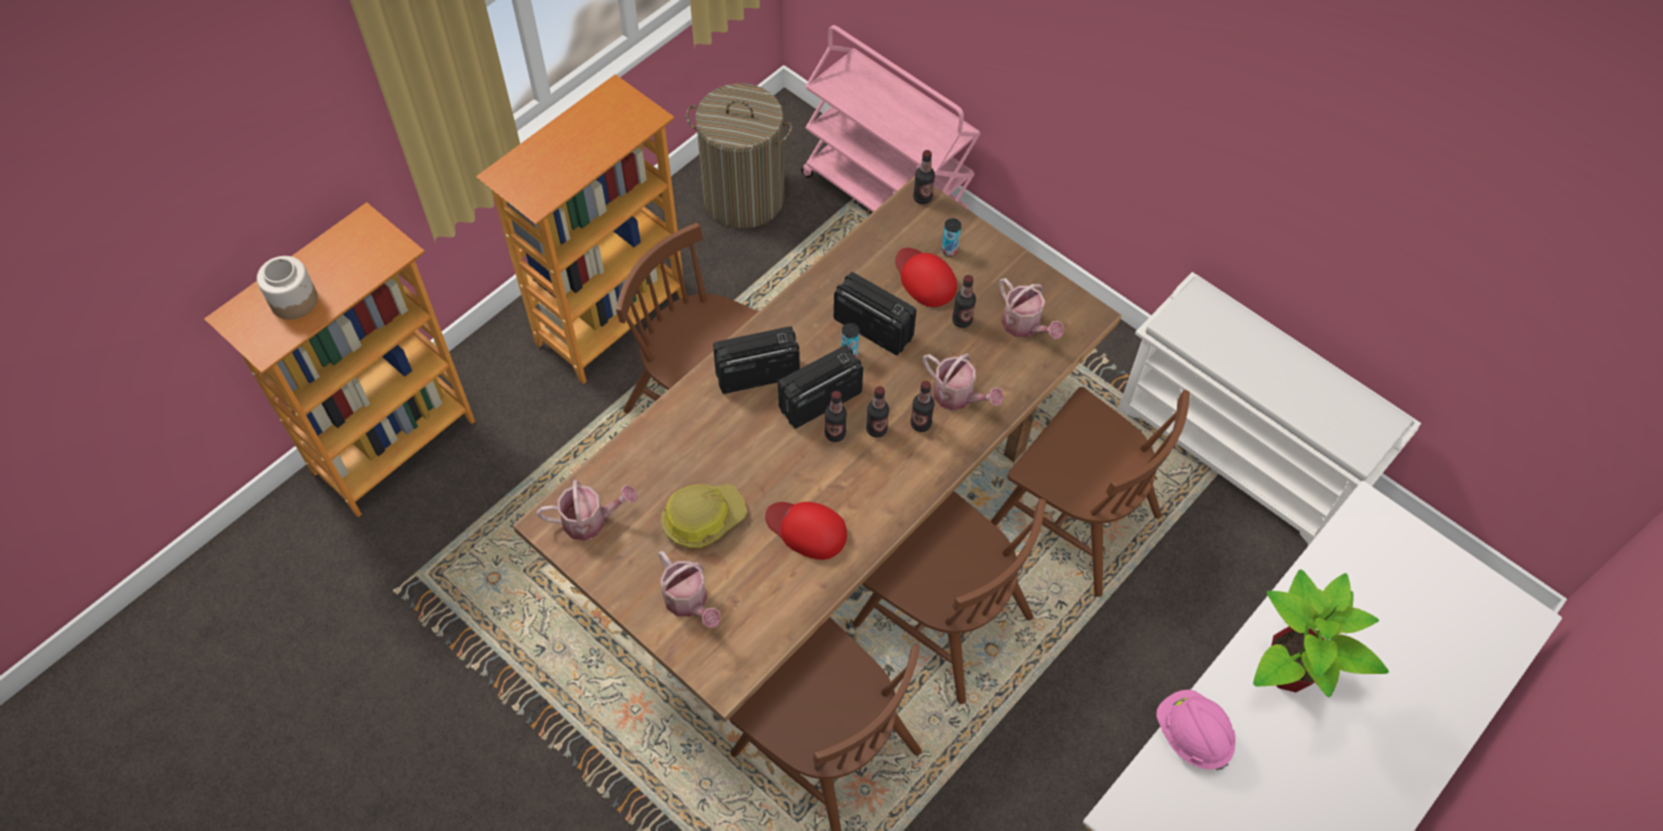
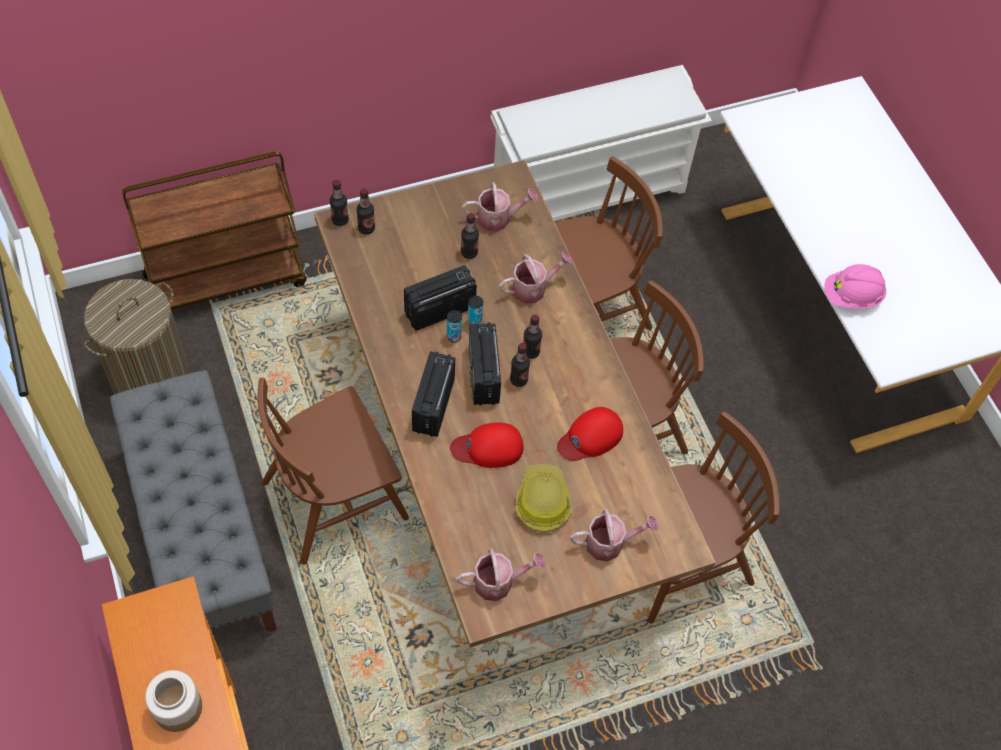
camera: 65 degrees left, 0 degrees up
bookcase [476,74,683,384] -> grey bench [110,370,277,632]
watering can [537,479,638,541] -> watering can turned 60 degrees clockwise [456,549,546,601]
pink cart [801,25,981,212] -> brown cart [122,152,306,310]
red cap [895,248,957,307] -> red cap moved to [450,422,524,468]
bottle [910,381,935,432] -> bottle moved to [356,188,375,235]
can [942,218,961,257] -> can moved to [468,296,483,326]
potted plant [1253,569,1389,697] -> none

